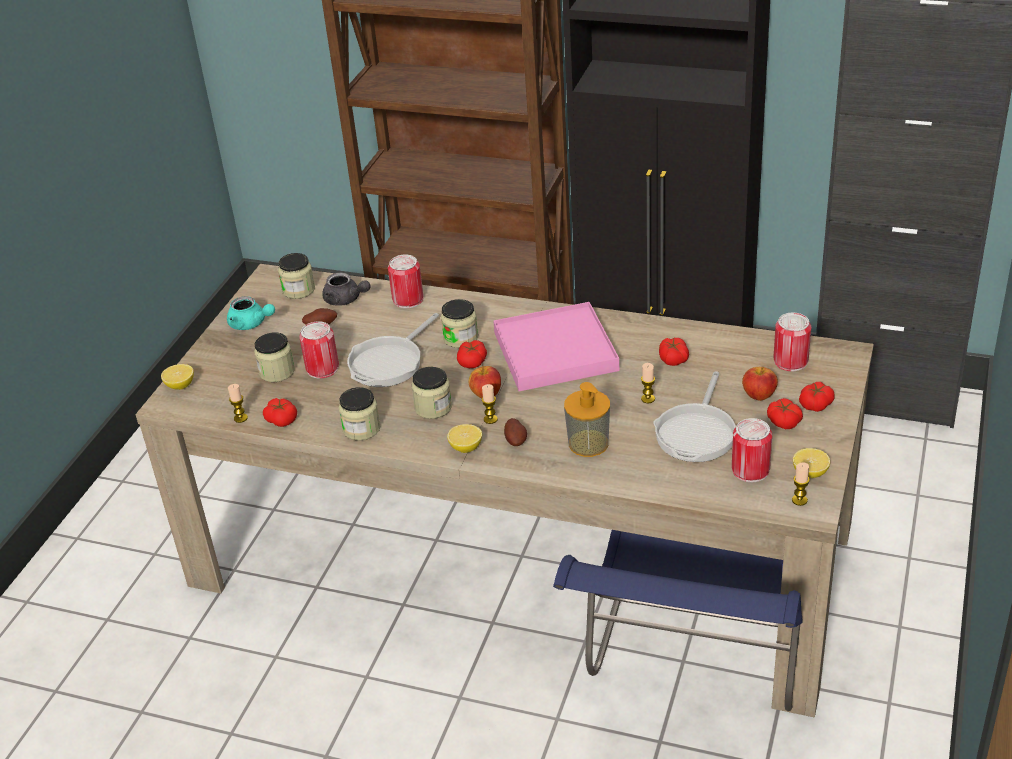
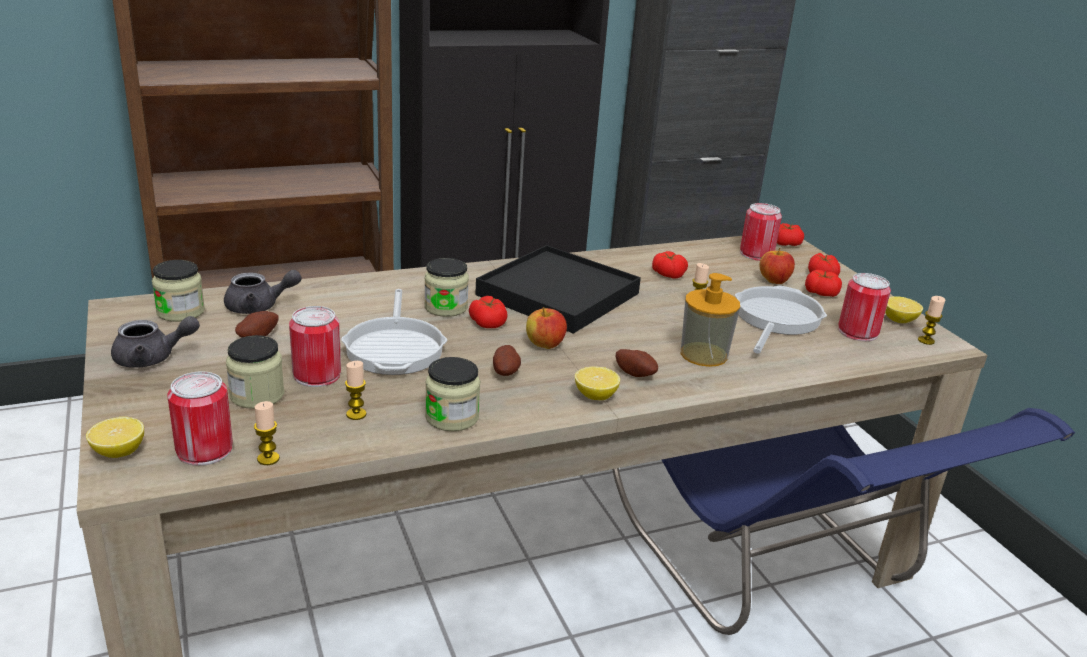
camera: 45 degrees left, 10 degrees down
turquoise teapot [227,296,275,330] -> grey teapot [111,316,200,368]
tomato [263,398,297,427] -> tomato moved to [777,223,804,246]
can [388,255,423,308] -> can moved to [167,371,233,466]
jar [412,367,452,419] -> potato [493,345,521,376]
candle [482,384,498,424] -> candle moved to [345,361,367,420]
pink tray [493,302,619,391] -> black tray [475,245,641,334]
frying pan [653,371,736,462] -> frying pan turned 135 degrees counterclockwise [735,285,827,354]

